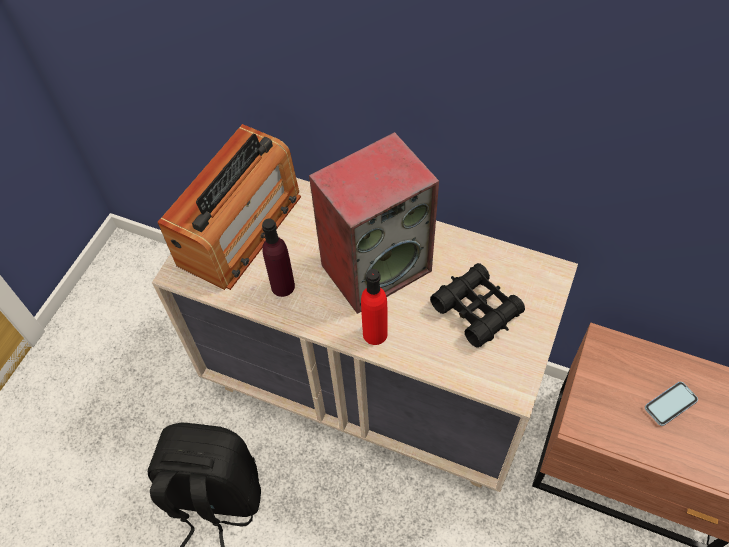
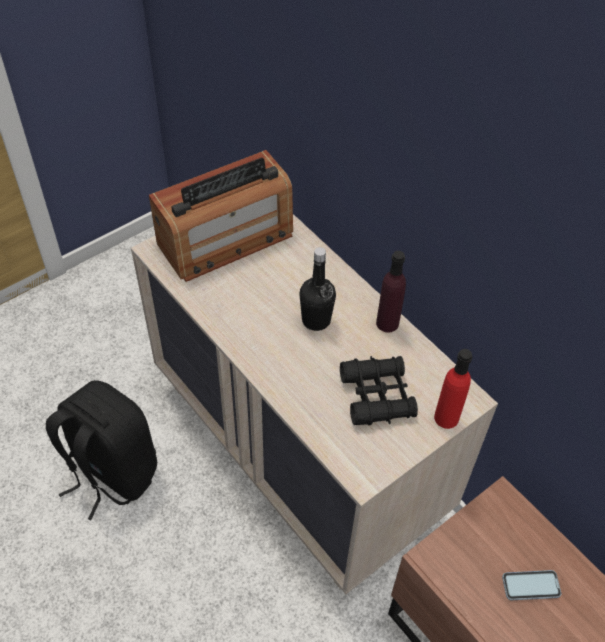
camera: 25 degrees right, 5 degrees down
purple bottle [262,218,295,297] -> purple bottle moved to [376,251,406,332]
speaker [309,132,439,314] -> black bottle [300,247,336,331]
red bottle [361,269,388,345] -> red bottle moved to [434,349,473,429]

